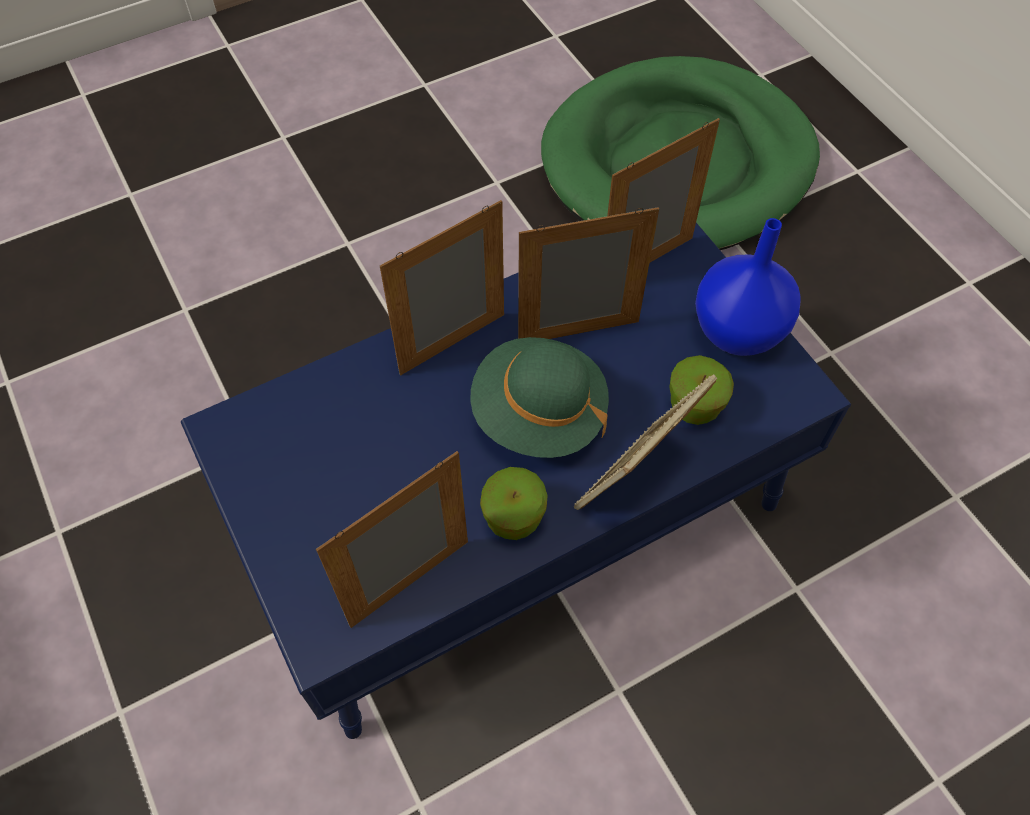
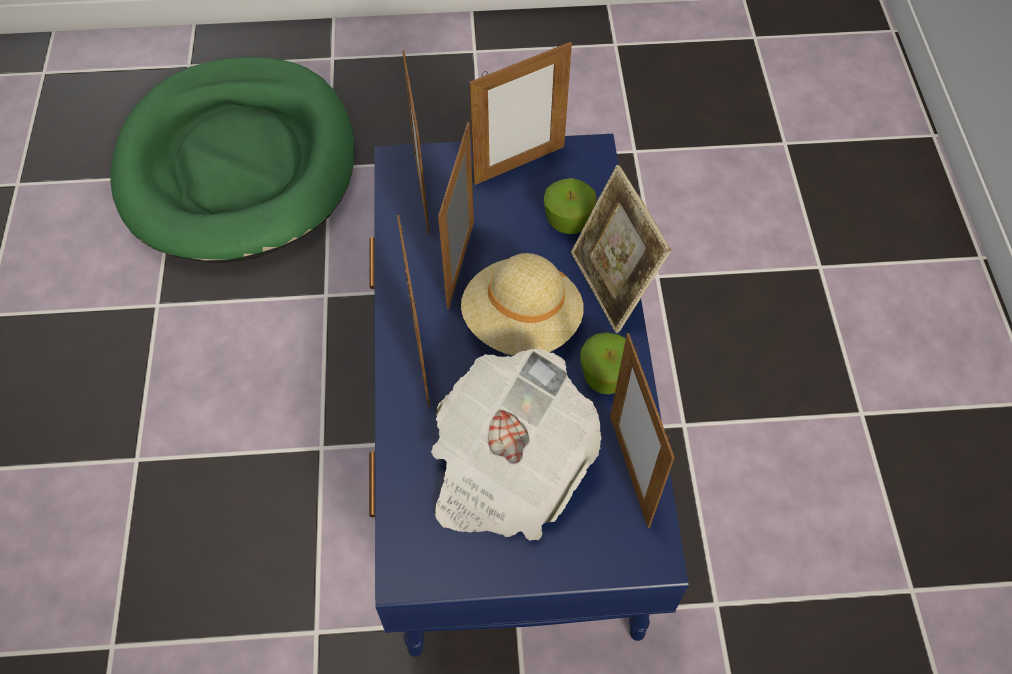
camera: 65 degrees left, 0 degrees up
green hat [470,337,609,458] -> beige hat [461,253,584,356]
blue vase [695,218,801,356] -> picture frame [469,42,572,185]
none -> newspaper [431,349,601,541]

